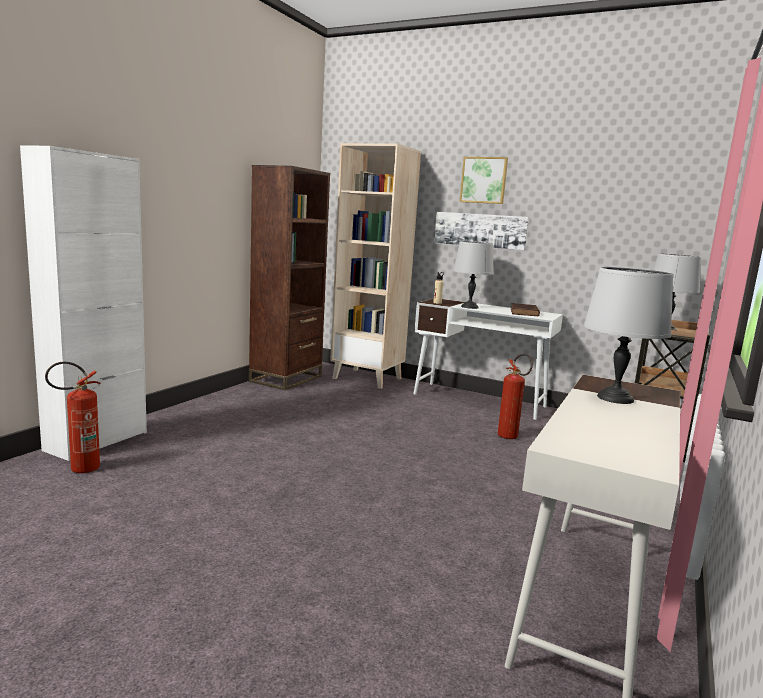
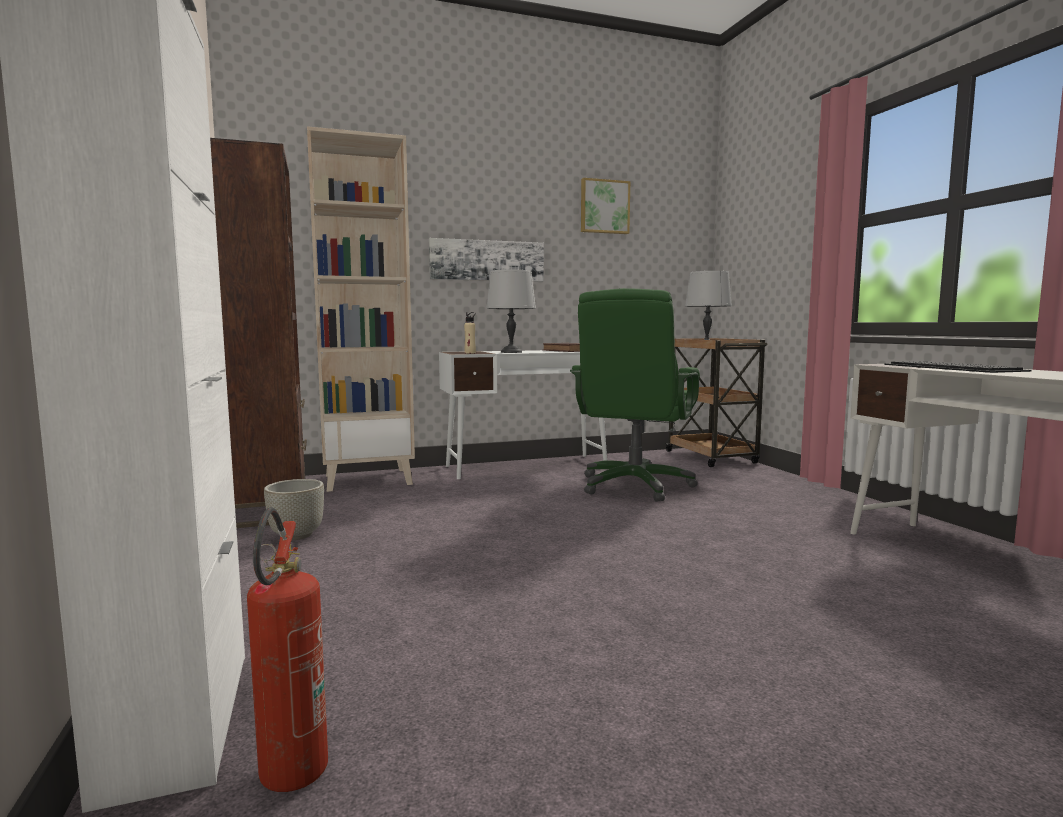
camera: 45 degrees left, 5 degrees down
picture [460,157,508,204] -> picture moved to [581,178,630,234]
fire extinguisher [498,354,533,439] -> green office chair [570,288,700,502]
grey table lamp [584,267,674,404] -> keyboard [884,361,1031,373]
none -> grey planter [264,479,324,540]

